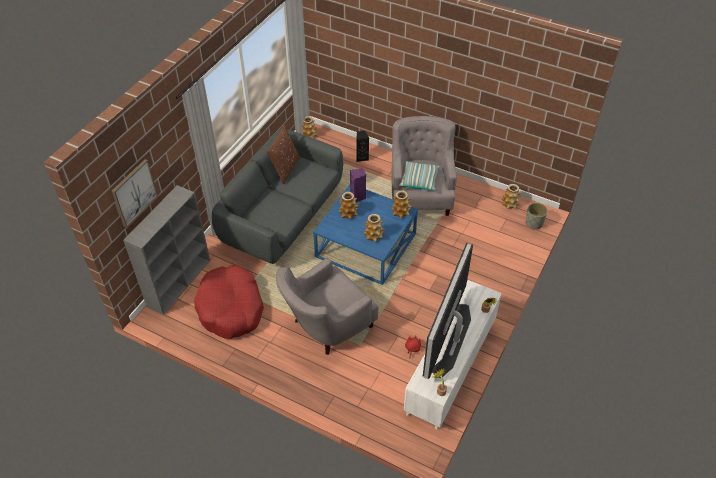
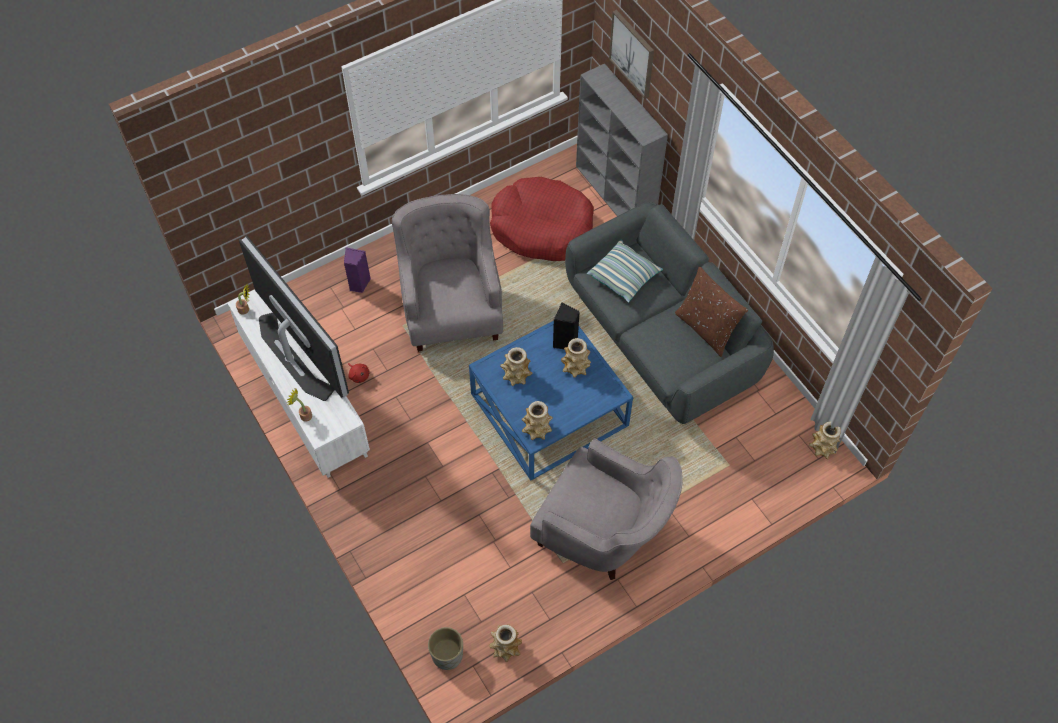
camera: 120 degrees right, 10 degrees up
purple speaker [350,169,366,203] -> purple speaker moved to [344,247,371,293]
black speaker [356,131,369,162] -> black speaker moved to [553,303,580,349]
pillow [399,161,439,190] -> pillow moved to [587,240,663,303]

